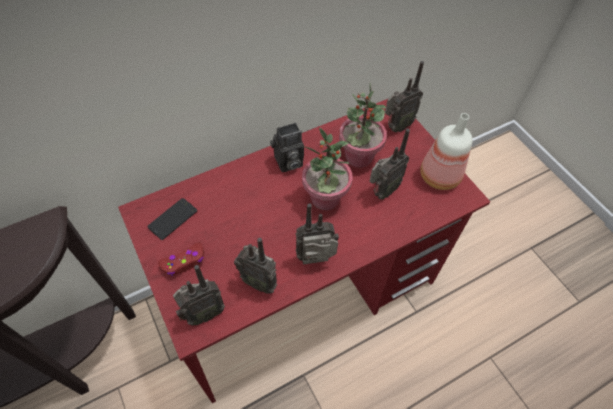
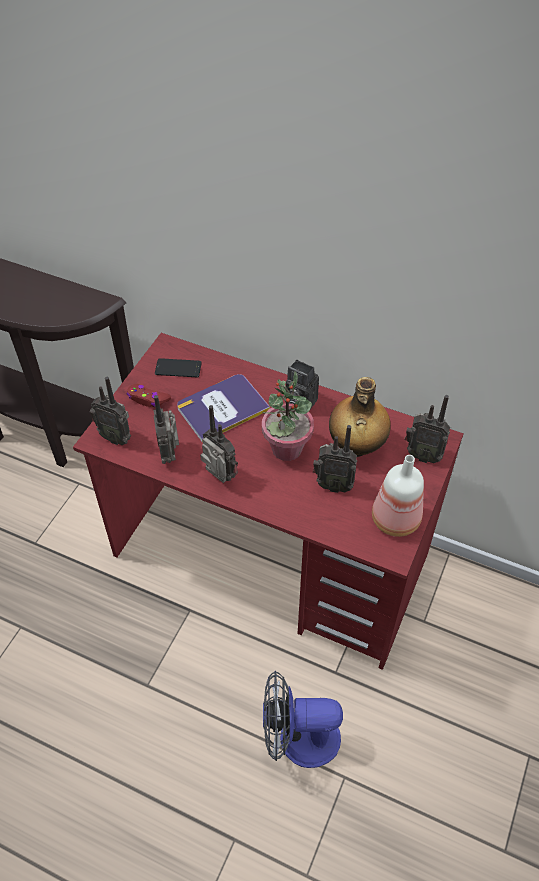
camera: 55 degrees right, 5 degrees down
potted plant [339,83,387,167] -> bottle [329,377,391,457]
none -> book [177,374,270,443]
none -> fan [263,671,343,768]

